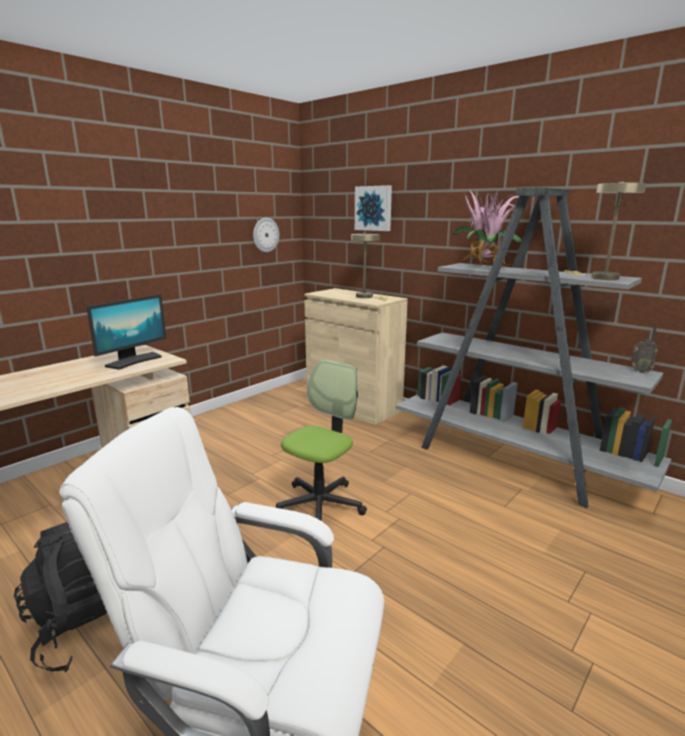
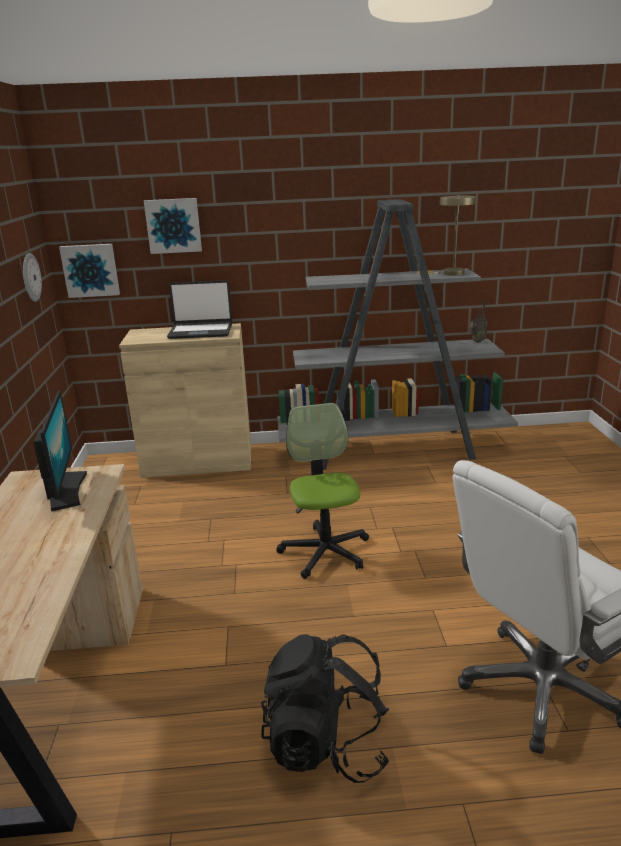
camera: 45 degrees left, 5 degrees up
beige table lamp [351,233,388,301] -> laptop [167,280,232,339]
potted plant [453,189,523,269] -> none
none -> picture [59,244,120,298]

